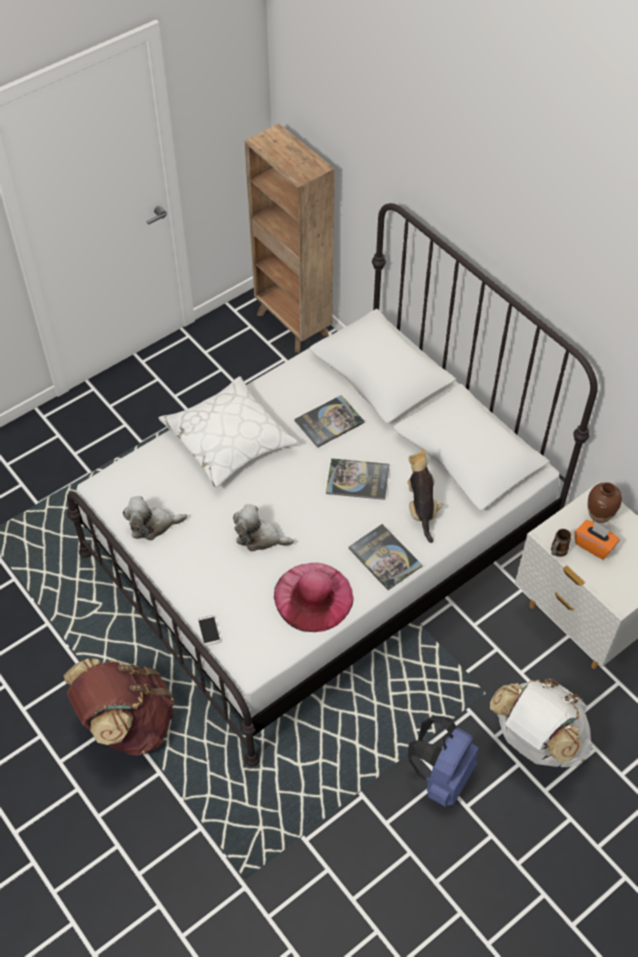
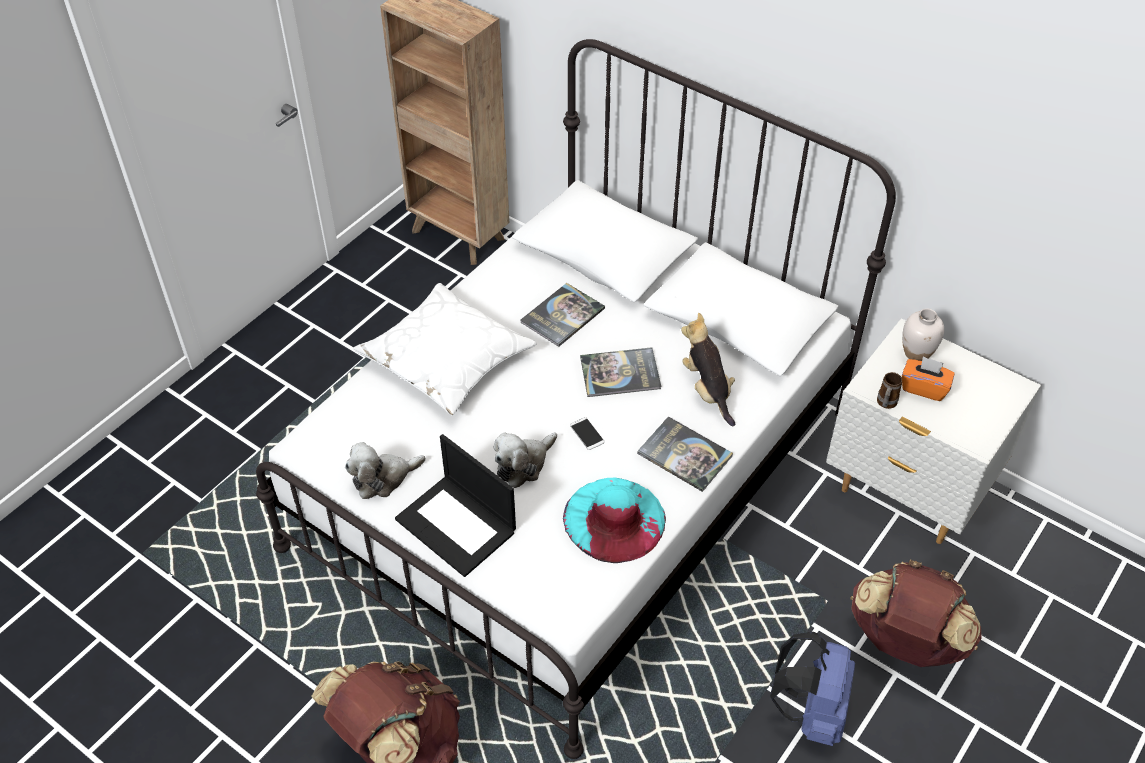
camera: 15 degrees left, 5 degrees down
phone [198,615,220,646] -> phone moved to [570,417,605,450]
plush toy [233,504,294,552] -> plush toy turned 45 degrees counterclockwise [494,432,557,488]
pink hat [274,563,354,632] -> turquoise hat [563,478,666,563]
white backpack [490,679,593,767] -> brown backpack [850,559,982,667]
brown vase [588,482,622,523] -> white vase [902,309,944,361]
none -> laptop [395,434,516,577]

